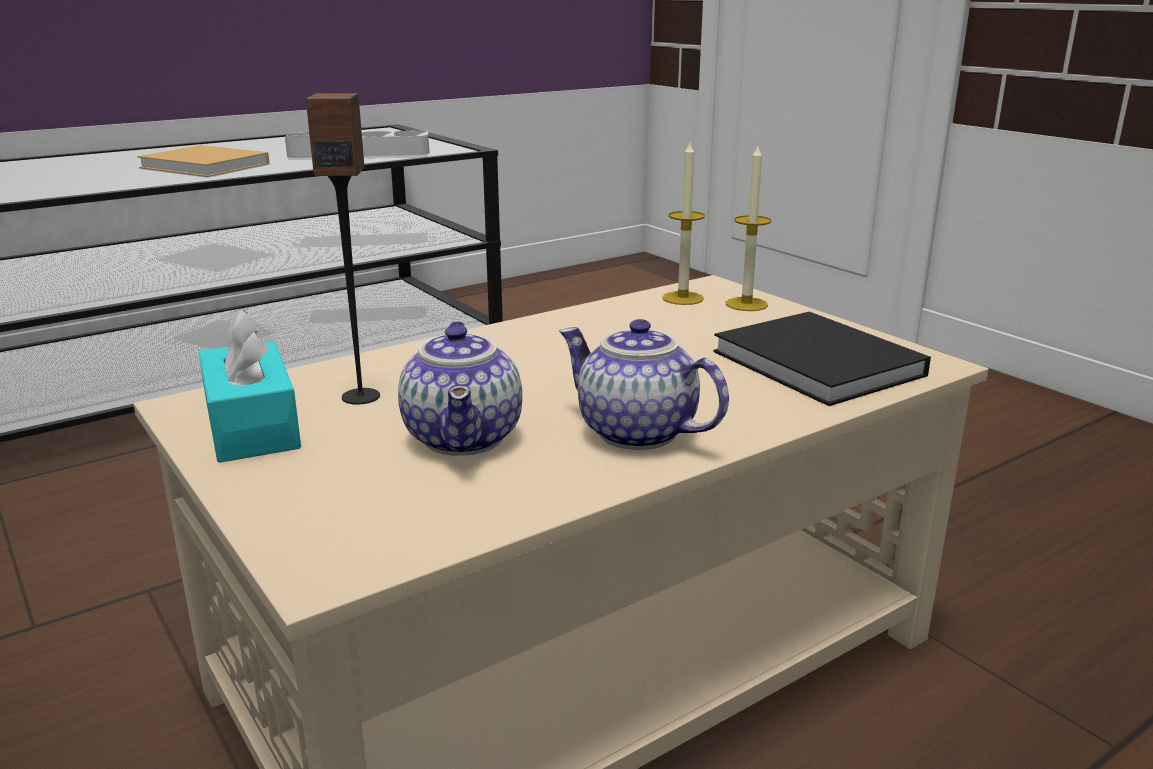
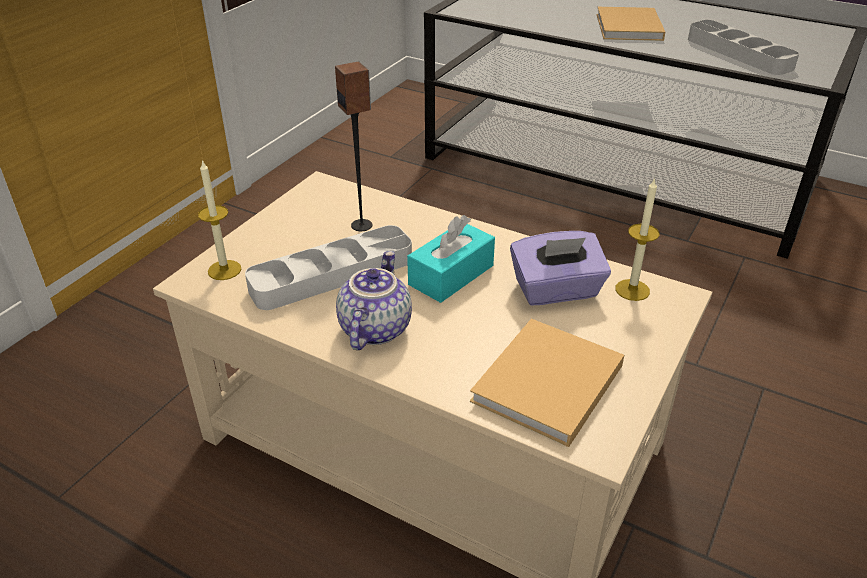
camera: 65 degrees right, 15 degrees up
turquoise tissue box [198,309,301,463] -> turquoise tissue box moved to [407,215,495,303]
teapot [398,321,522,456] -> grey tray [245,225,412,310]
black book [713,312,931,406] -> beige book [470,319,624,447]
candle [726,143,772,311] -> candle moved to [198,160,241,280]
none -> purple tissue box [510,231,611,305]

